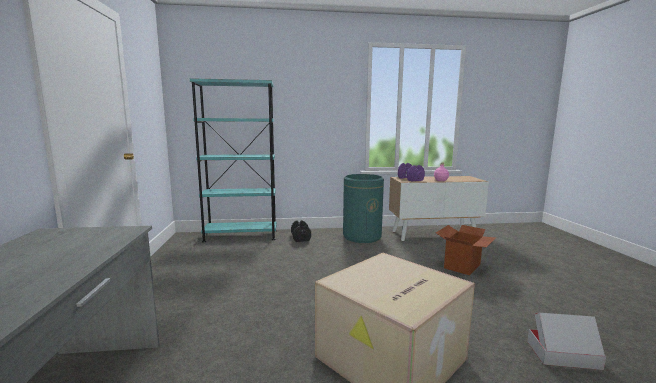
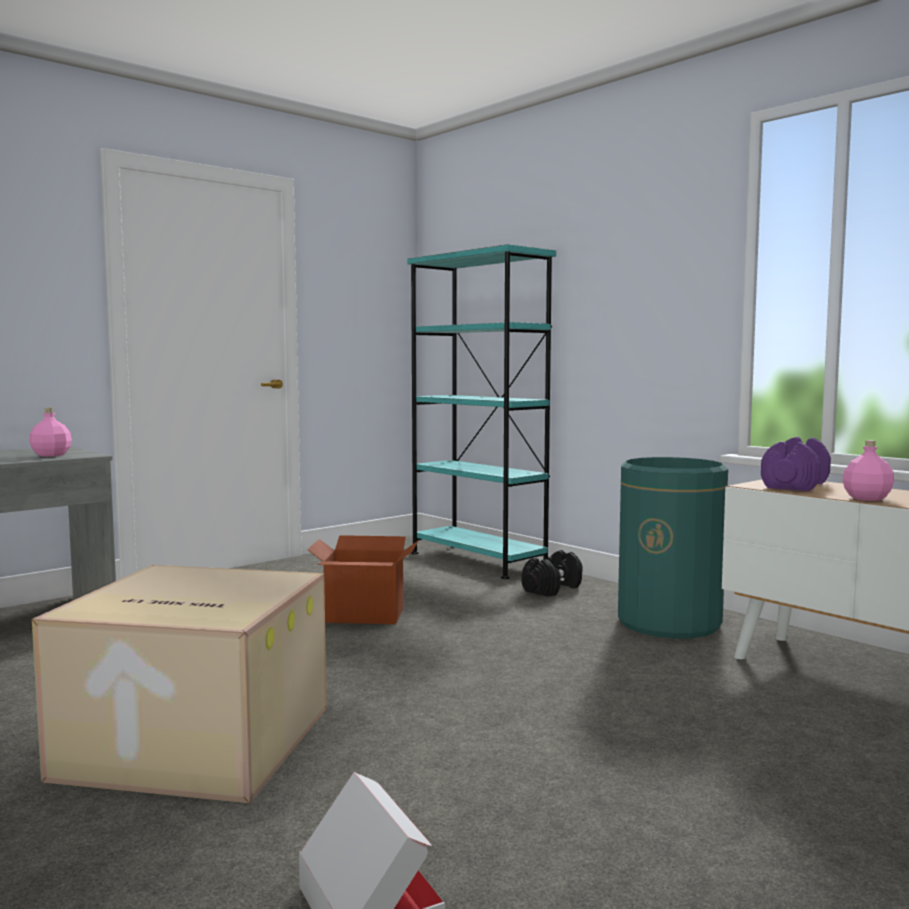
camera: 55 degrees right, 5 degrees down
cardboard box [436,225,496,275] -> cardboard box moved to [307,535,418,624]
none -> pink bottle [29,408,72,457]

